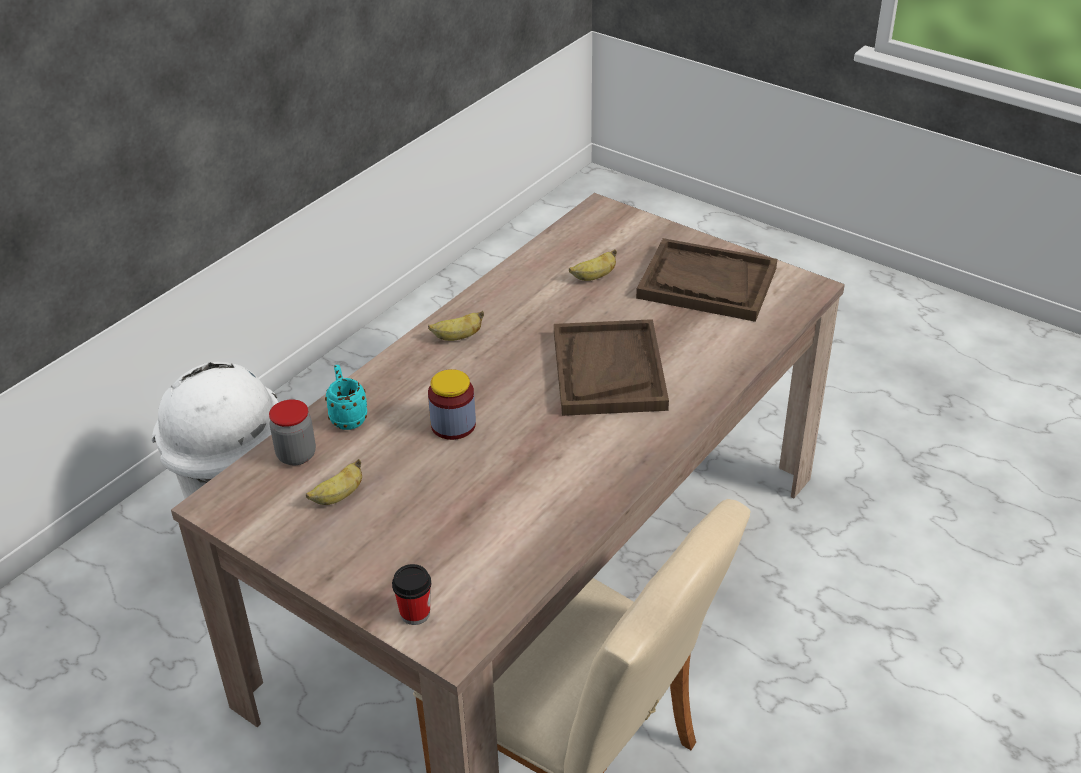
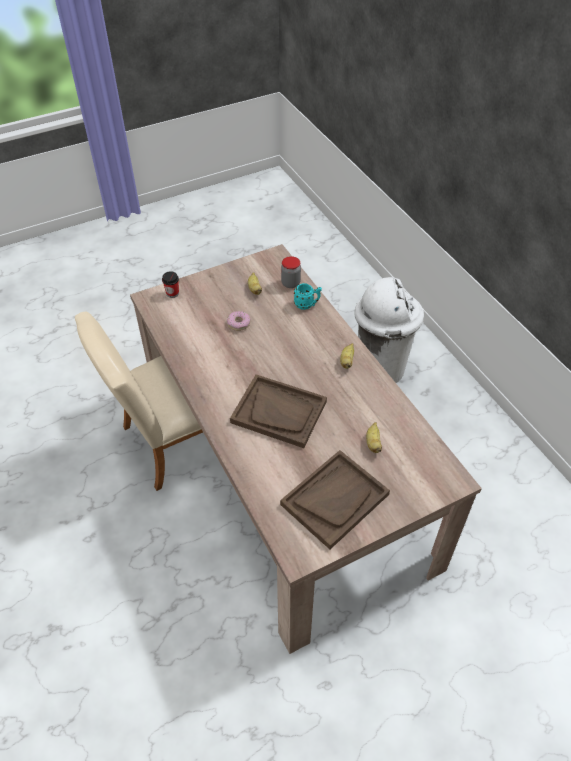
camera: 115 degrees right, 10 degrees up
jar [428,369,476,440] -> none
none -> donut [227,311,250,331]

